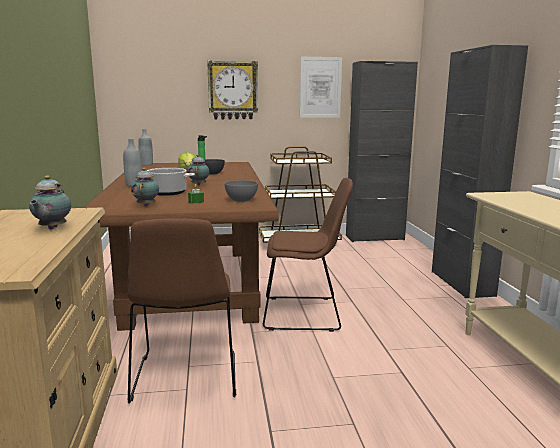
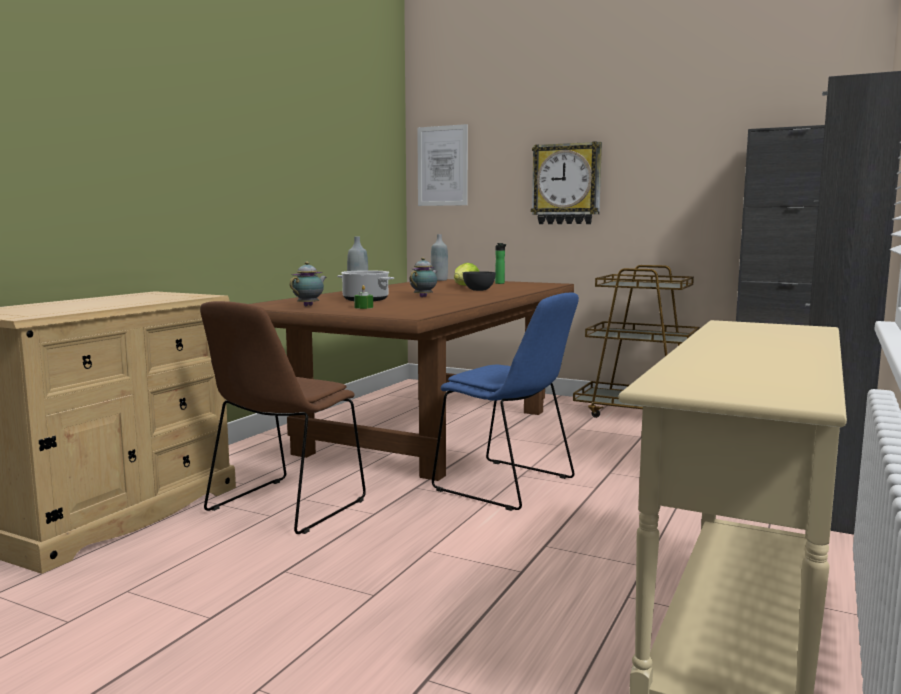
camera: 35 degrees right, 5 degrees down
teapot [29,175,71,230] -> none
grey bowl [224,180,258,202] -> none
brown chair [263,178,353,332] -> blue chair [432,293,579,511]
picture [300,57,342,117] -> picture moved to [417,124,468,206]

